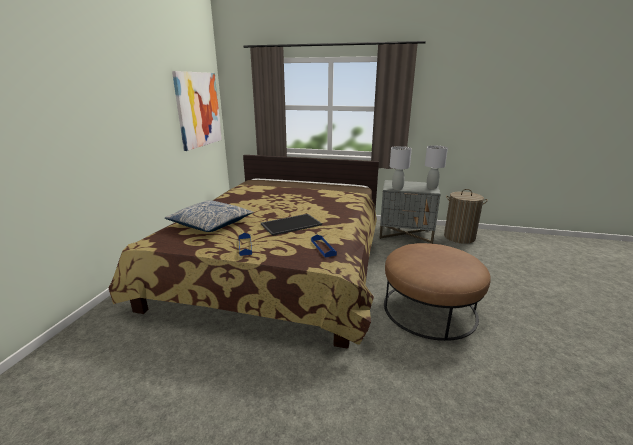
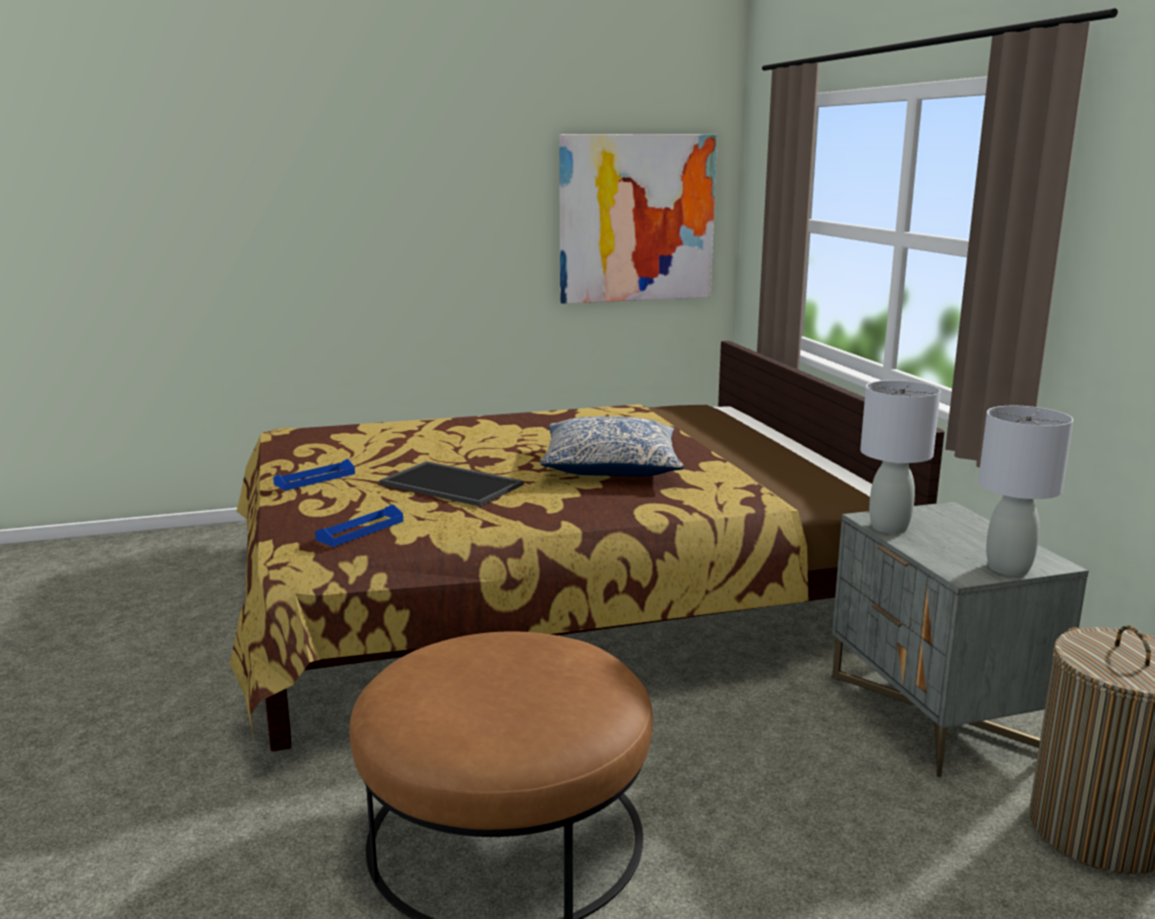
camera: 60 degrees right, 5 degrees down
pillow [165,200,253,232] -> pillow moved to [540,416,684,476]

